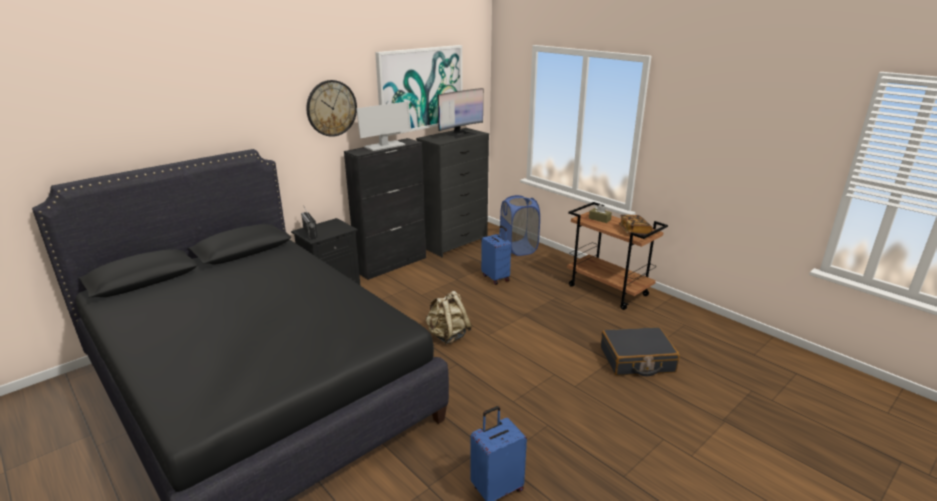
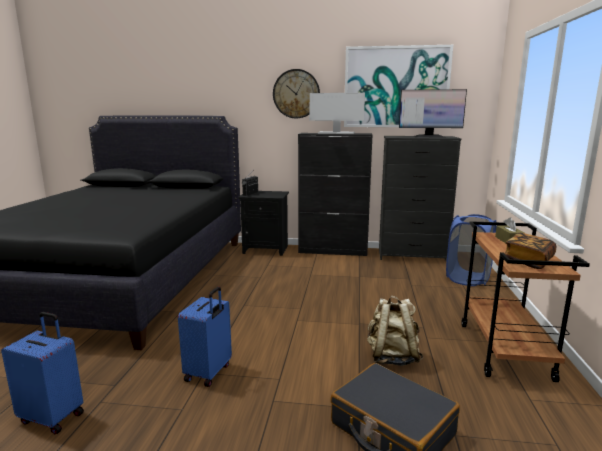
camera: 50 degrees right, 10 degrees down
beige backpack [426,291,472,344] -> beige backpack moved to [367,296,423,366]
blue suitcase [481,225,511,285] -> blue suitcase moved to [178,287,232,387]

